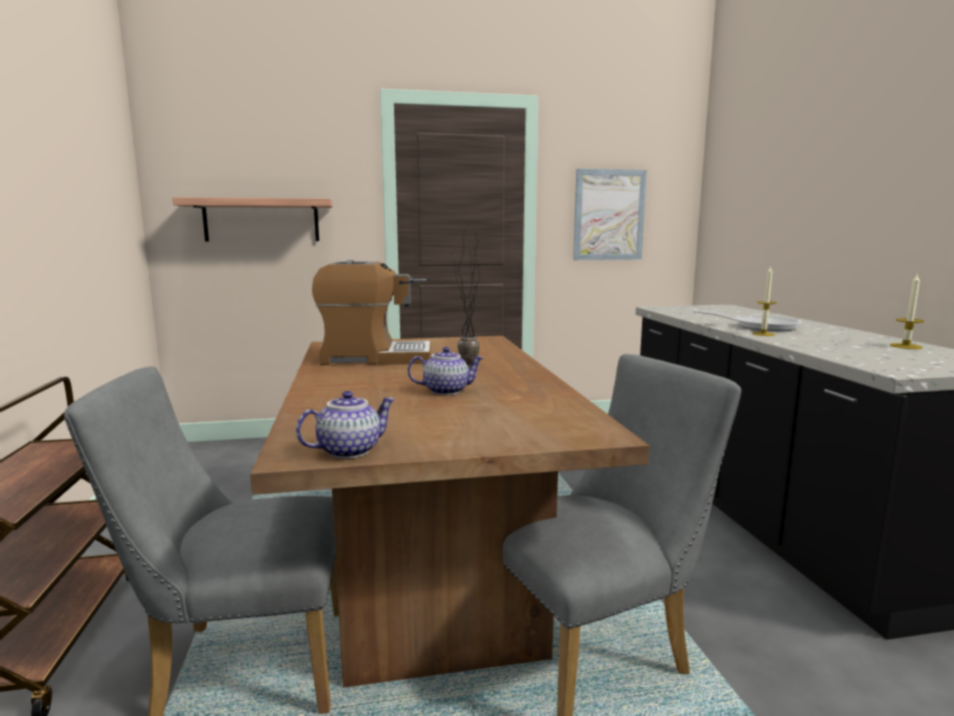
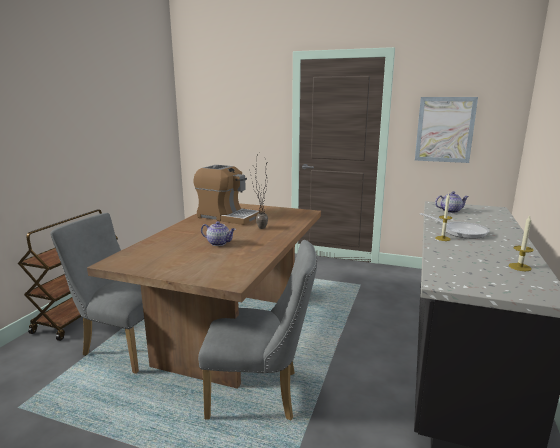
camera: 30 degrees right, 5 degrees up
shelf [172,197,333,241] -> none
teapot [296,391,395,459] -> teapot moved to [435,191,469,213]

